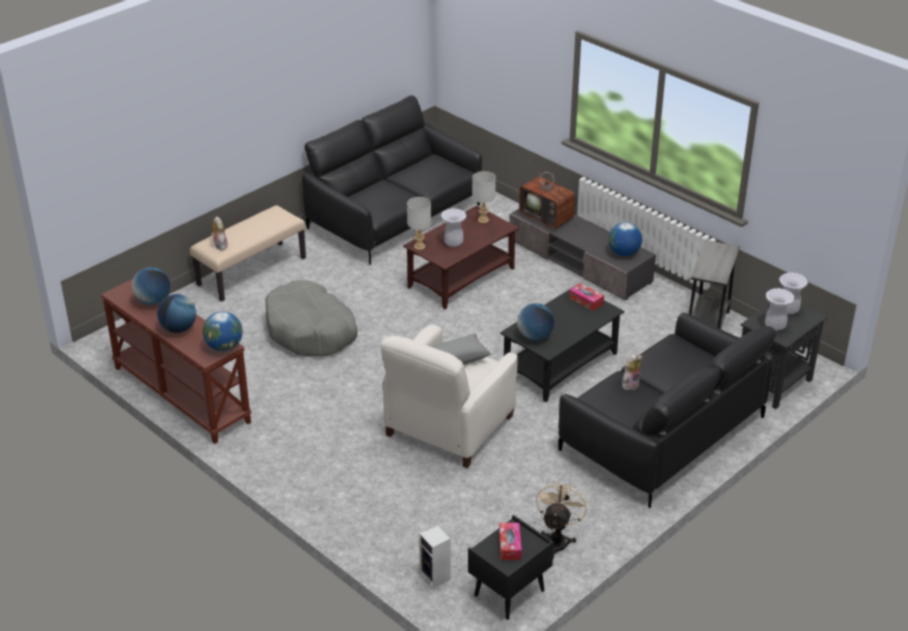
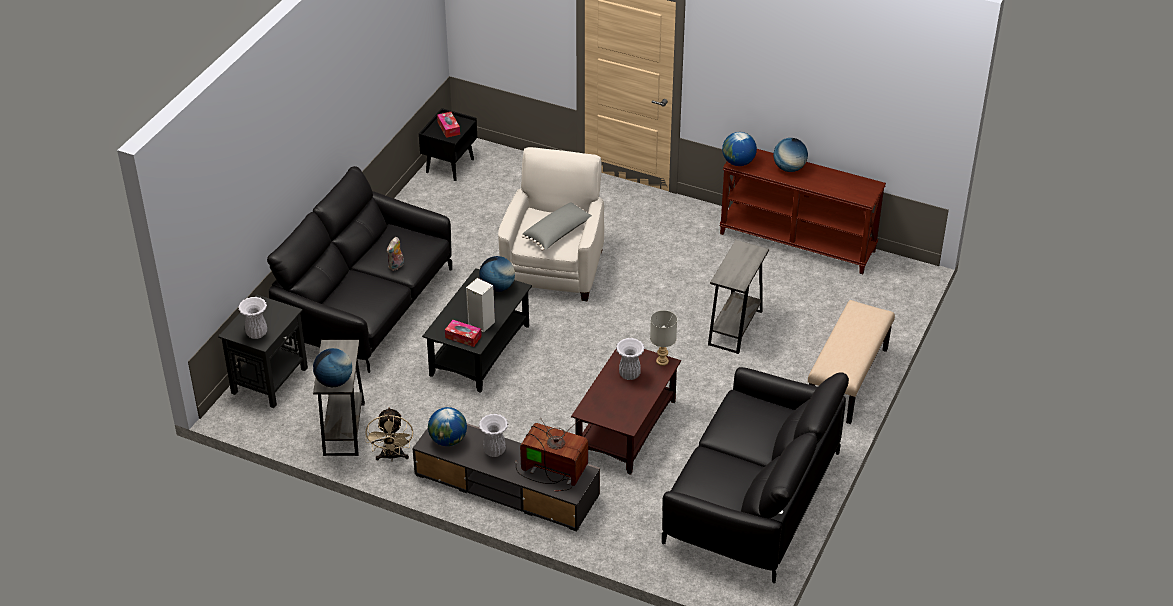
camera: 160 degrees right, 5 degrees up
globe [132,267,170,305] -> globe moved to [313,348,352,387]
plush toy [211,216,228,250] -> none
grey dog bed [265,280,358,356] -> grey side table [708,240,769,354]
speaker [419,525,451,588] -> speaker moved to [466,278,495,332]
grey table lamp [472,171,496,223] -> none
beige fan [536,478,588,558] -> beige fan moved to [366,407,413,461]
white vase [765,288,795,331] -> white vase moved to [479,414,508,457]

